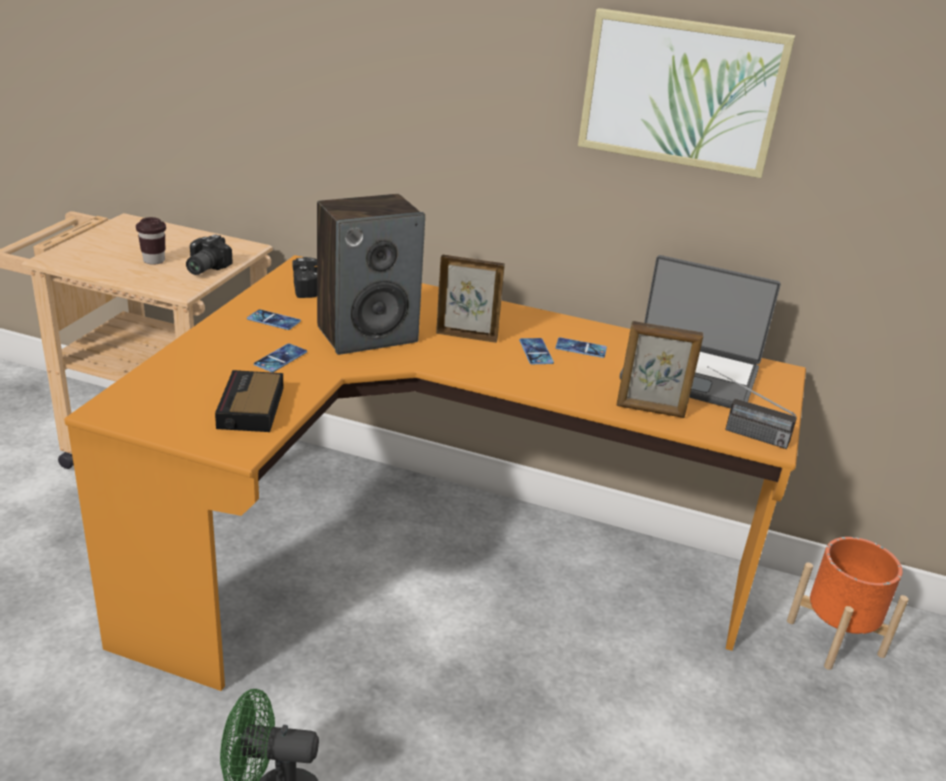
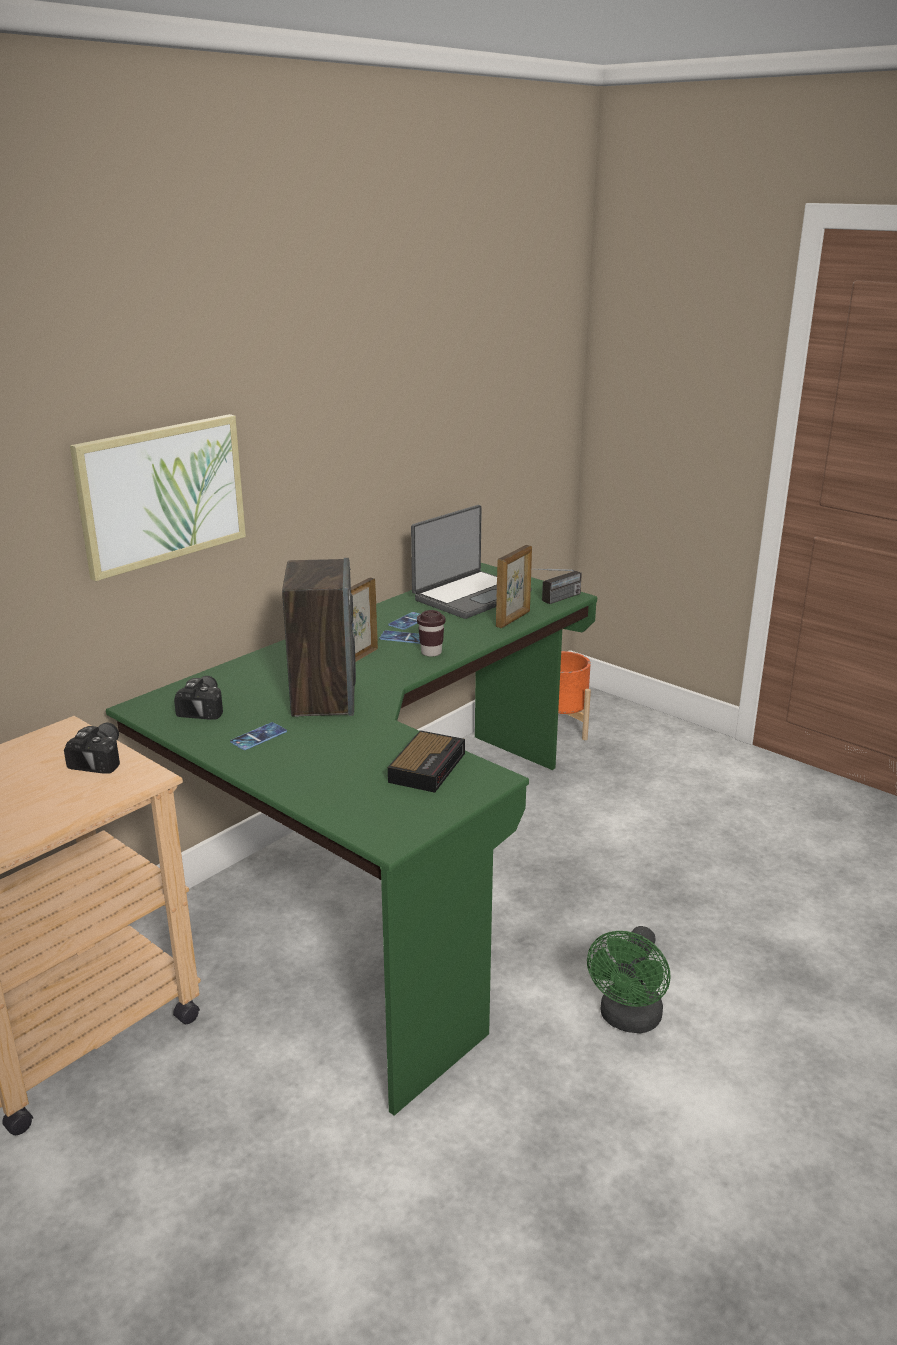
camera: 65 degrees left, 5 degrees down
orange desk [64,255,806,691] -> green desk [106,563,597,1116]
brown cup [136,217,166,265] -> brown cup moved to [417,610,446,657]
camera [186,234,233,275] -> camera turned 120 degrees counterclockwise [64,723,120,774]
alarm clock [215,370,283,432] -> alarm clock turned 90 degrees counterclockwise [388,730,465,793]
phone [254,344,307,372] -> none
picture [578,8,795,178] -> picture moved to [70,414,246,581]

